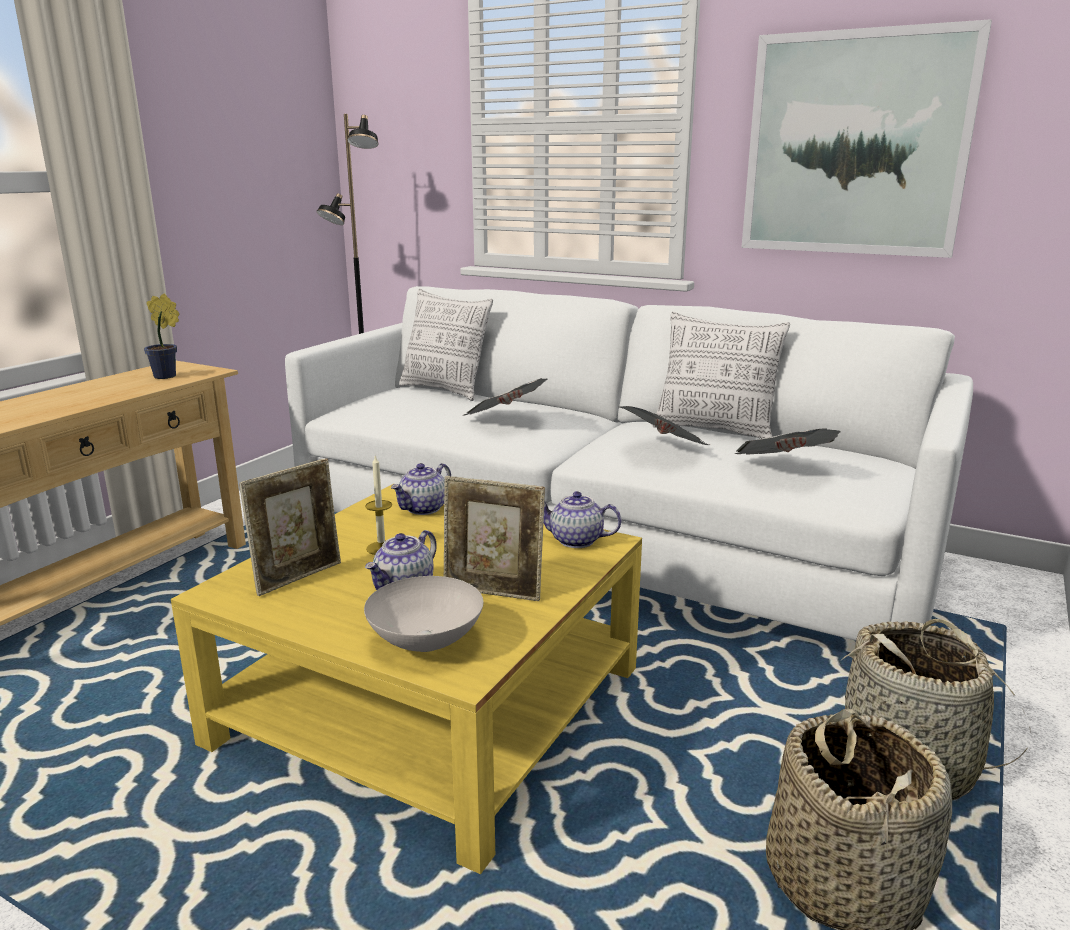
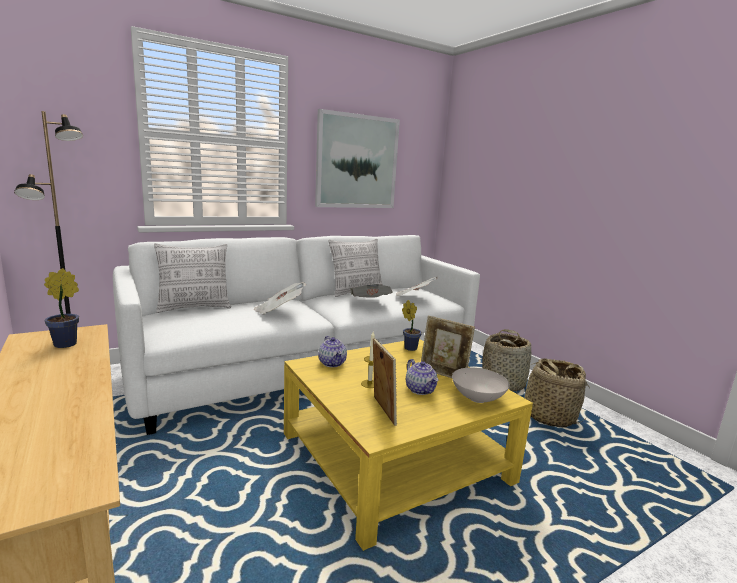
camera: 60 degrees left, 5 degrees down
picture frame [444,476,545,601] -> picture frame turned 75 degrees clockwise [421,316,475,378]
teapot [544,491,621,548] -> potted plant [402,300,422,351]

